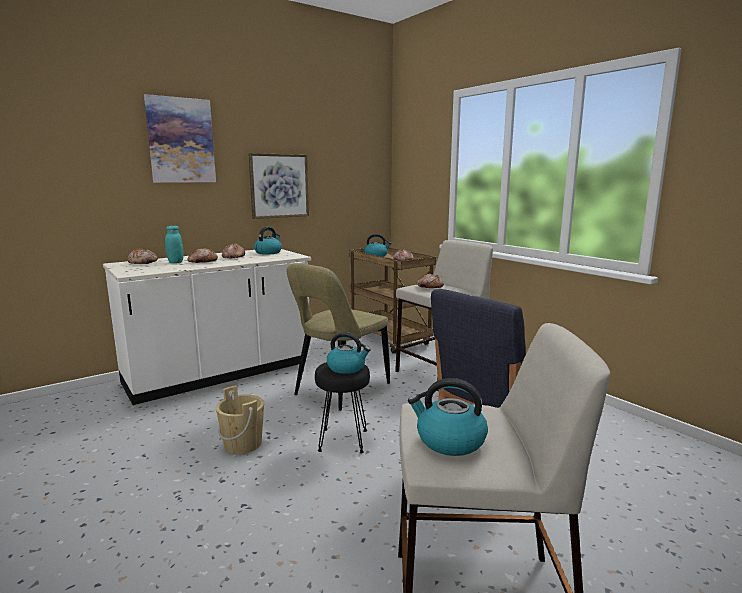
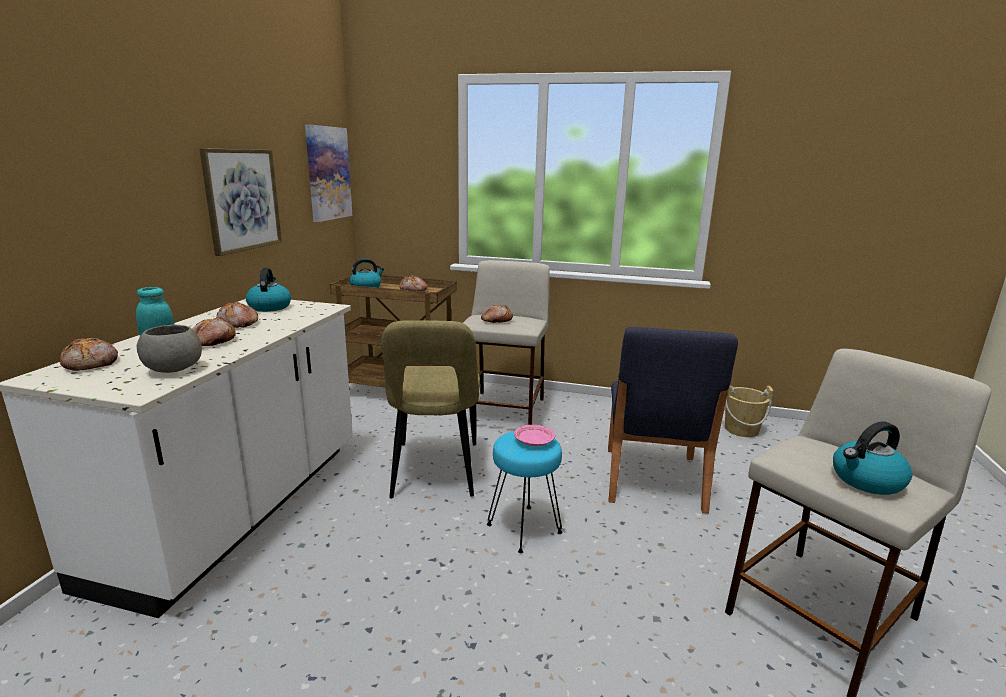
camera: 40 degrees left, 5 degrees up
picture [144,94,216,183] -> picture moved to [305,124,352,222]
beige bucket [216,385,264,454] -> beige bucket moved to [725,386,773,437]
black stool [315,362,370,453] -> turquoise stool [487,431,563,553]
kettle [327,332,371,374] -> pink plate [514,425,556,446]
none -> grey bowl [137,325,202,373]

